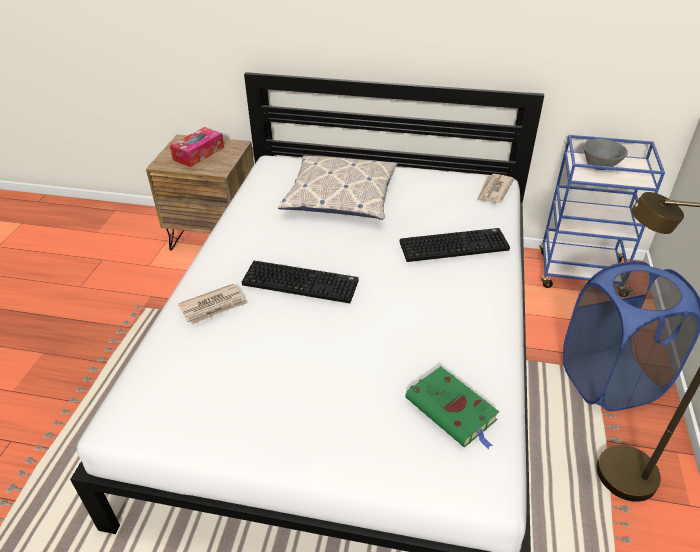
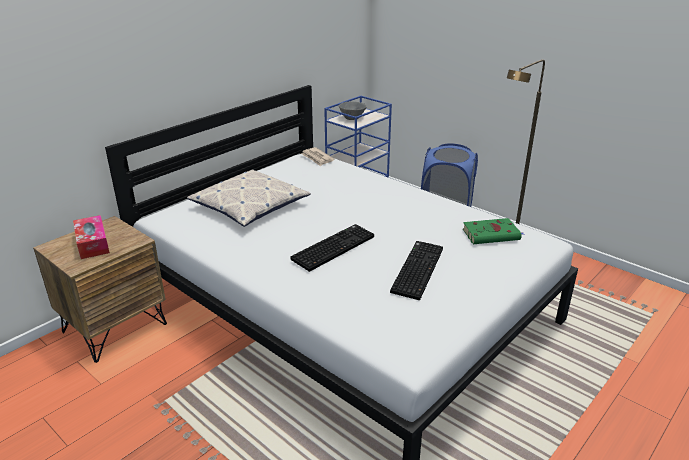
camera: 60 degrees left, 10 degrees down
newspaper [178,283,248,325] -> none
keyboard [400,228,510,262] -> keyboard moved to [390,241,443,300]

